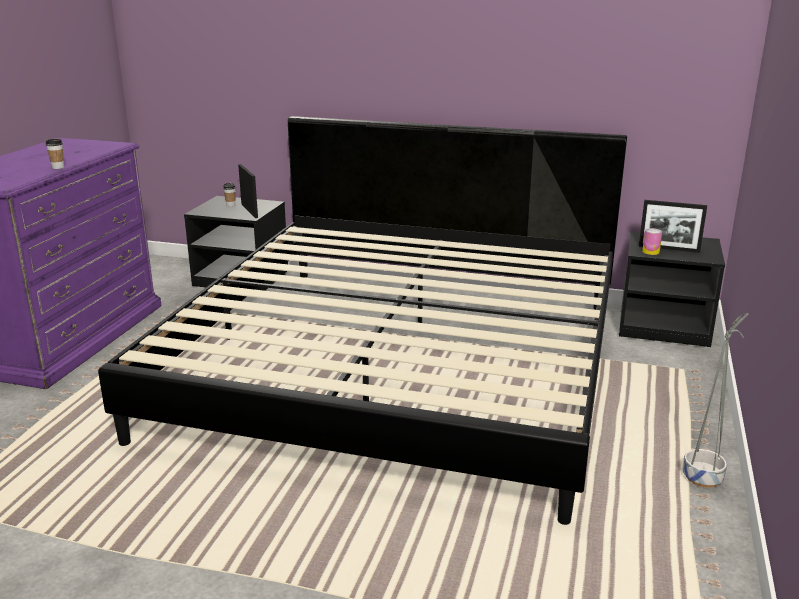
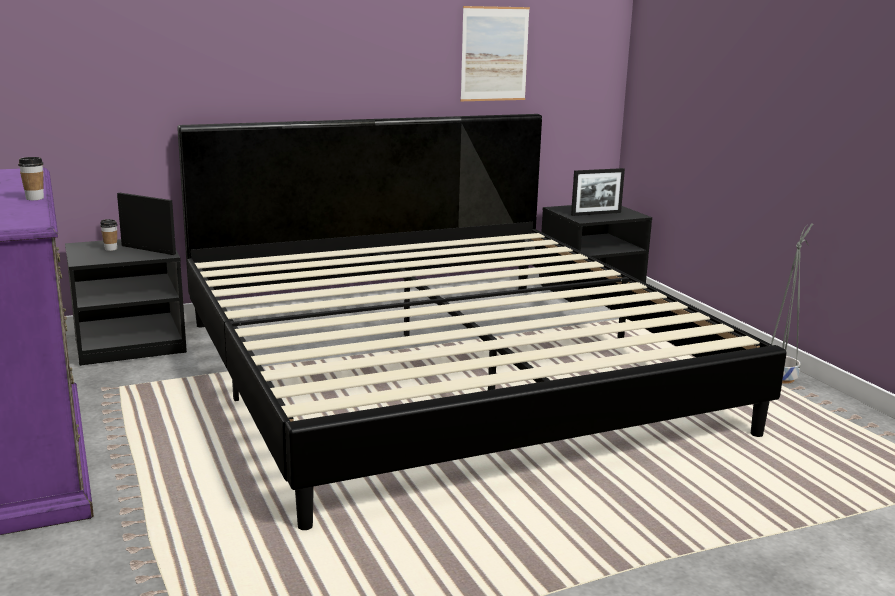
camera: 40 degrees left, 5 degrees down
can [642,228,662,255] -> none
none -> picture [460,6,530,101]

